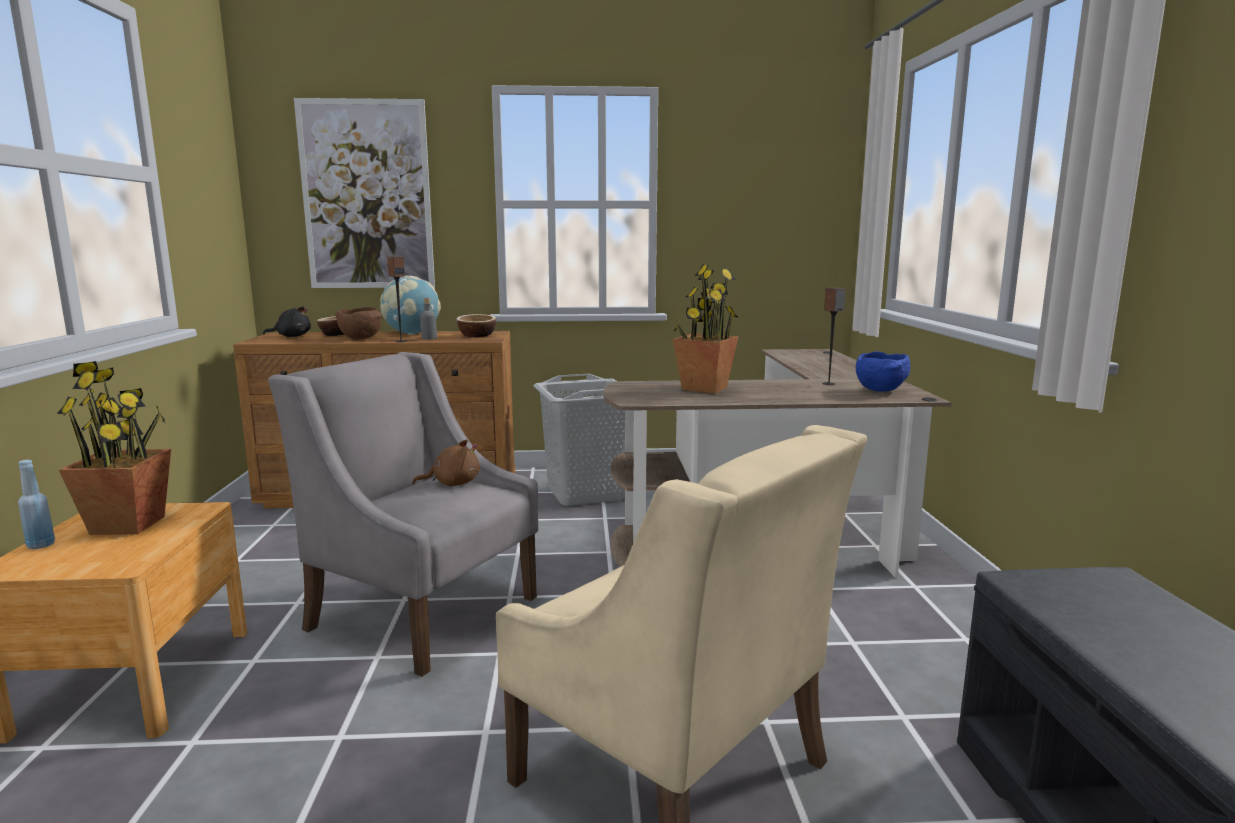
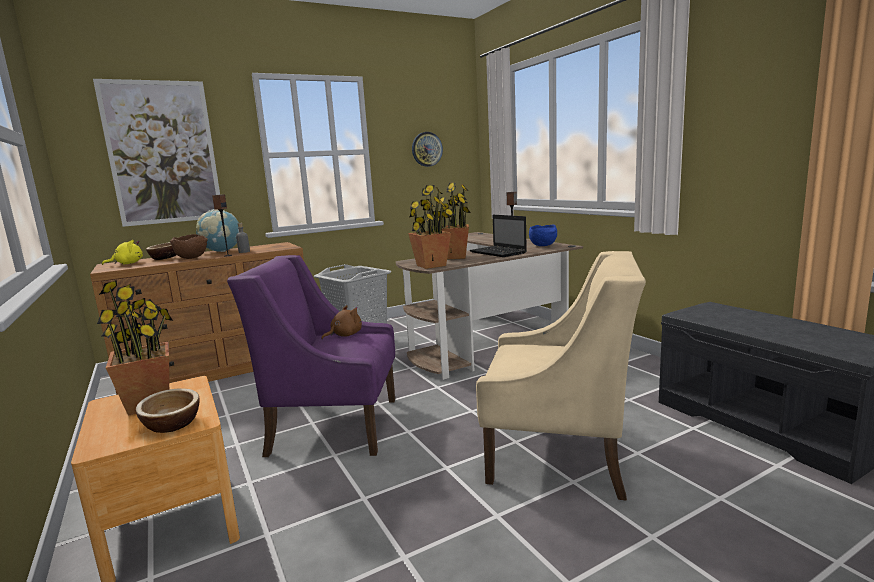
camera: 25 degrees left, 0 degrees up
blue bottle [18,460,55,549] -> none
black plush toy [263,307,311,337] -> yellow plush toy [102,240,143,265]
grey armchair [268,352,539,677] -> purple armchair [227,255,395,457]
bowl [456,314,496,337] -> bowl moved to [136,389,200,433]
none -> potted plant [408,185,451,269]
none -> wall clock [412,132,443,167]
none -> laptop [470,215,527,257]

